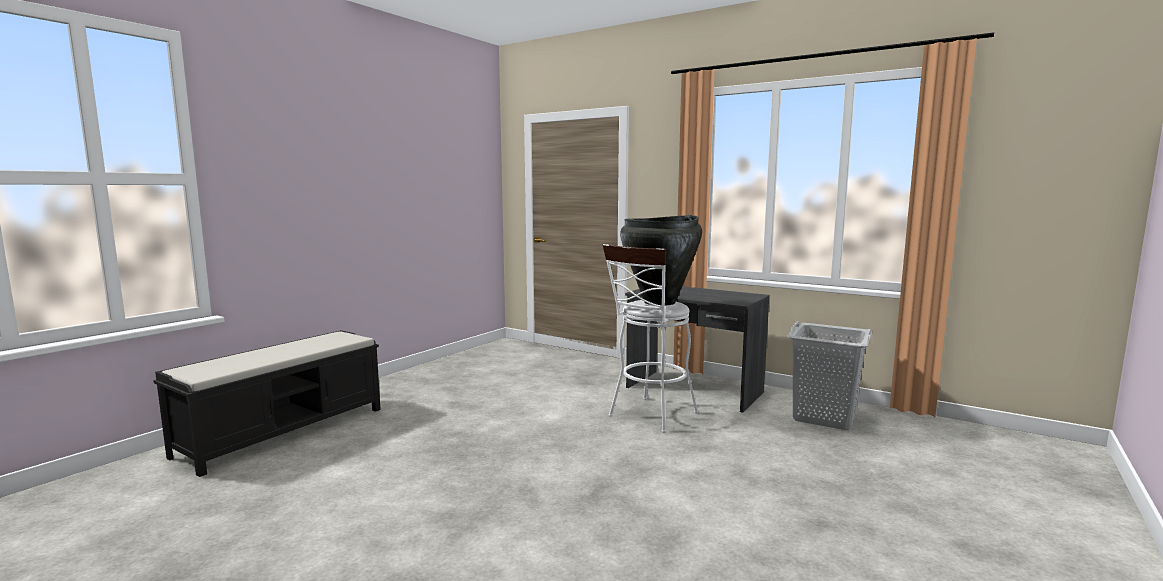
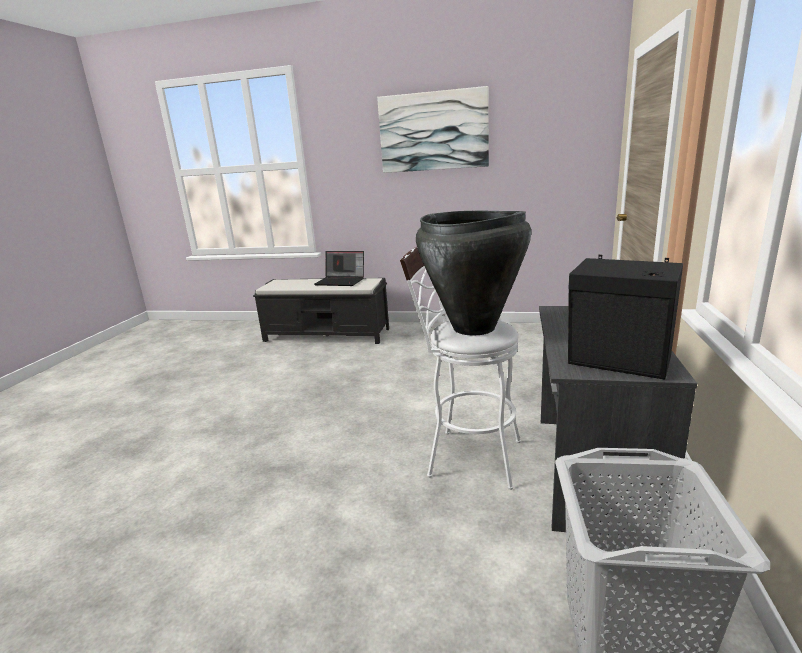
camera: 70 degrees right, 10 degrees up
none -> laptop [314,251,364,286]
none -> picture [377,86,489,173]
none -> black speaker [568,255,683,380]

